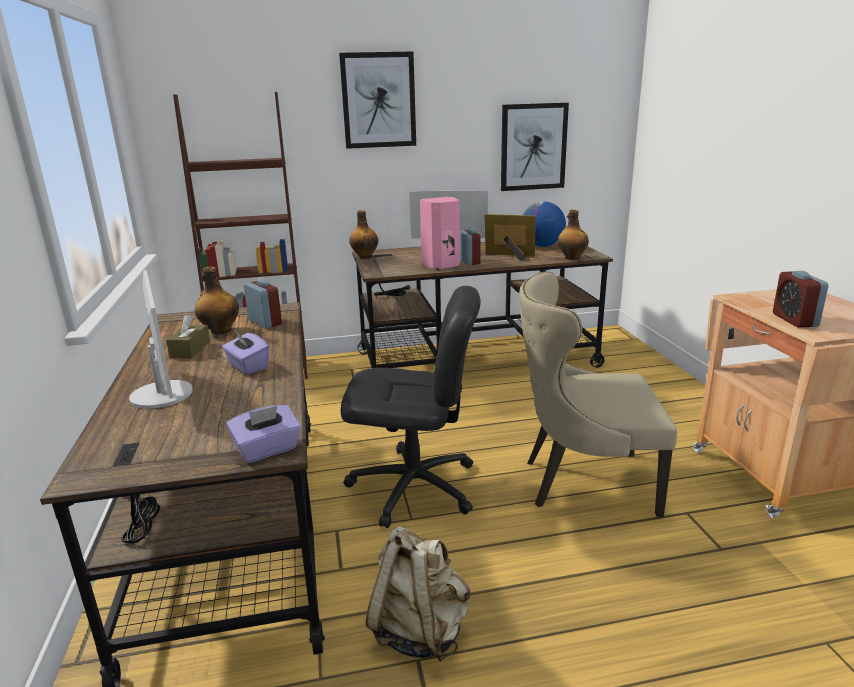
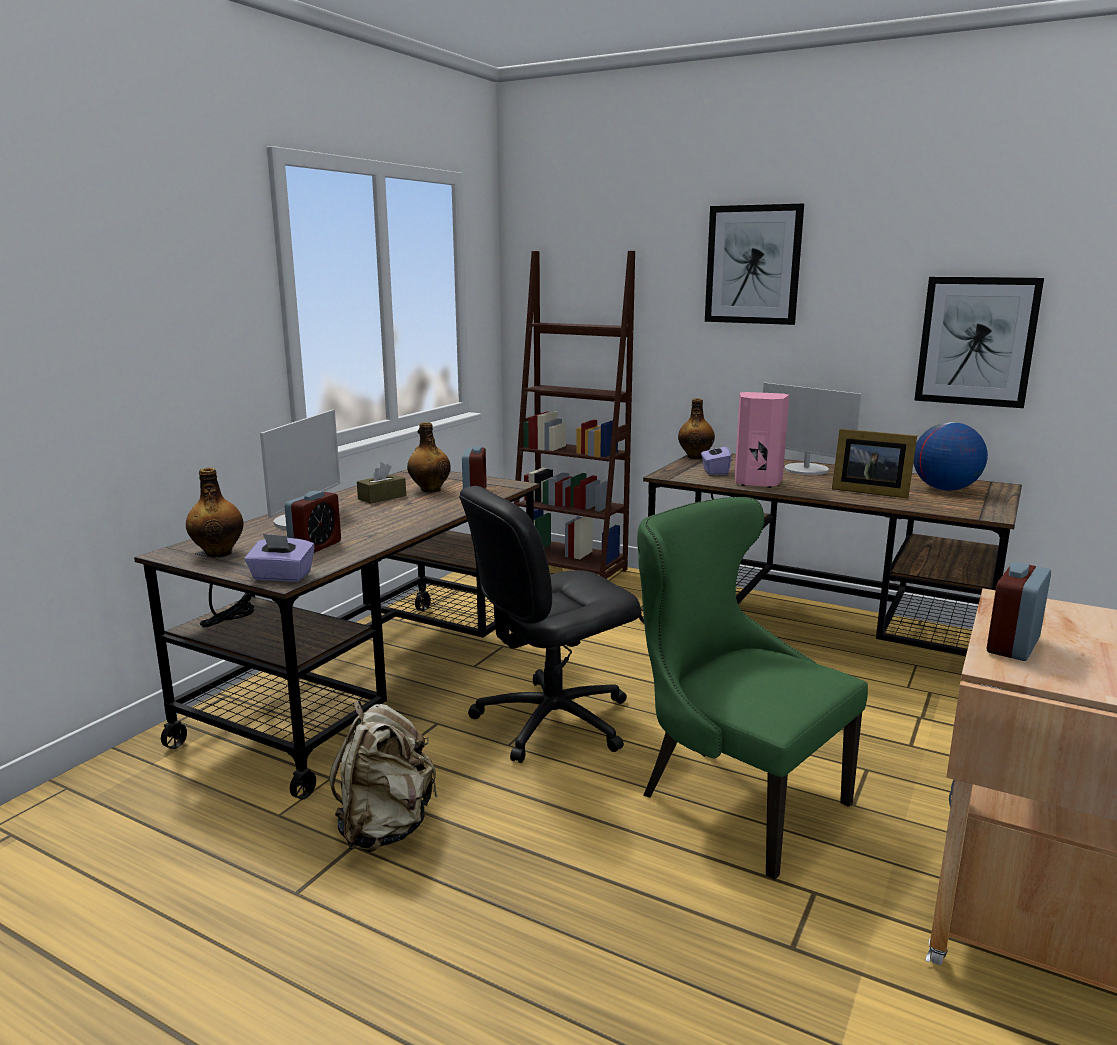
camera: 40 degrees right, 5 degrees down
purple tissue box [222,331,269,375] -> purple tissue box moved to [701,441,732,475]
black office chair [341,286,481,528] -> black office chair turned 105 degrees clockwise [459,486,641,763]
alarm clock [460,229,481,265] -> alarm clock moved to [284,491,341,553]
picture frame [484,214,535,261] -> picture frame turned 150 degrees clockwise [832,429,917,498]
beige chair [519,272,677,517] -> green chair [637,497,868,880]
bottle [557,210,589,260] -> bottle moved to [186,468,243,557]

